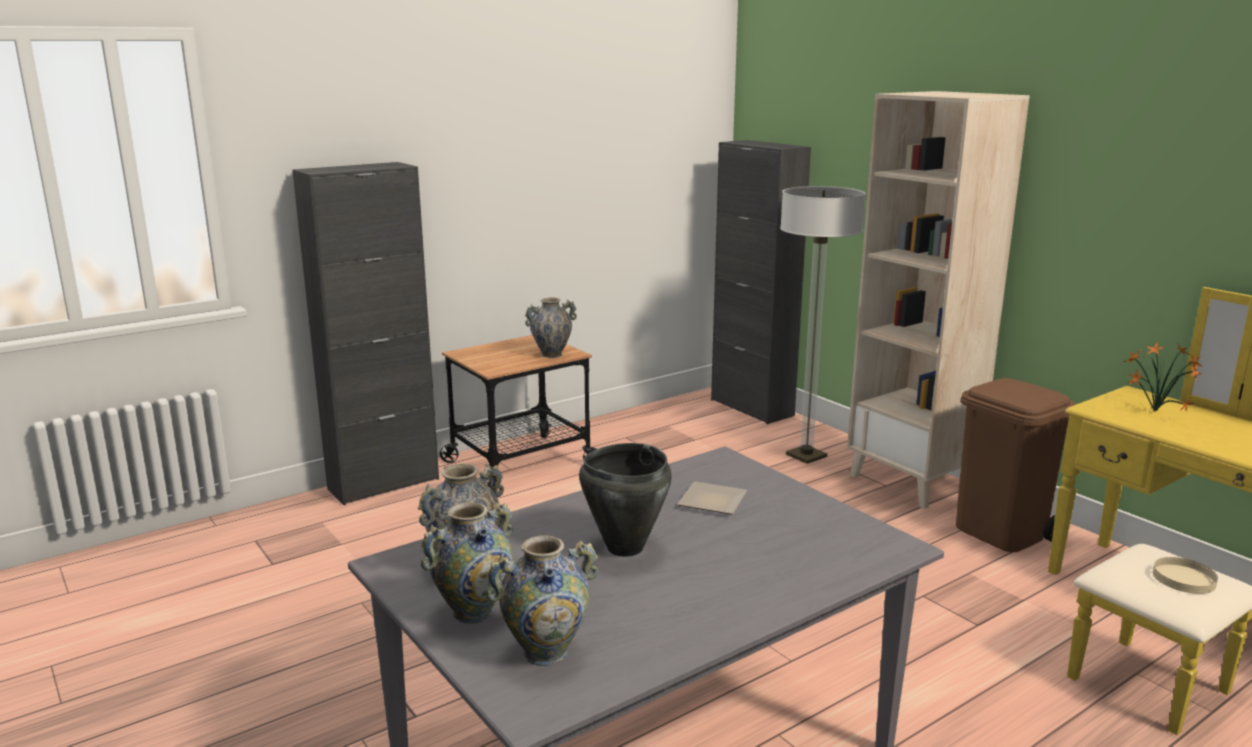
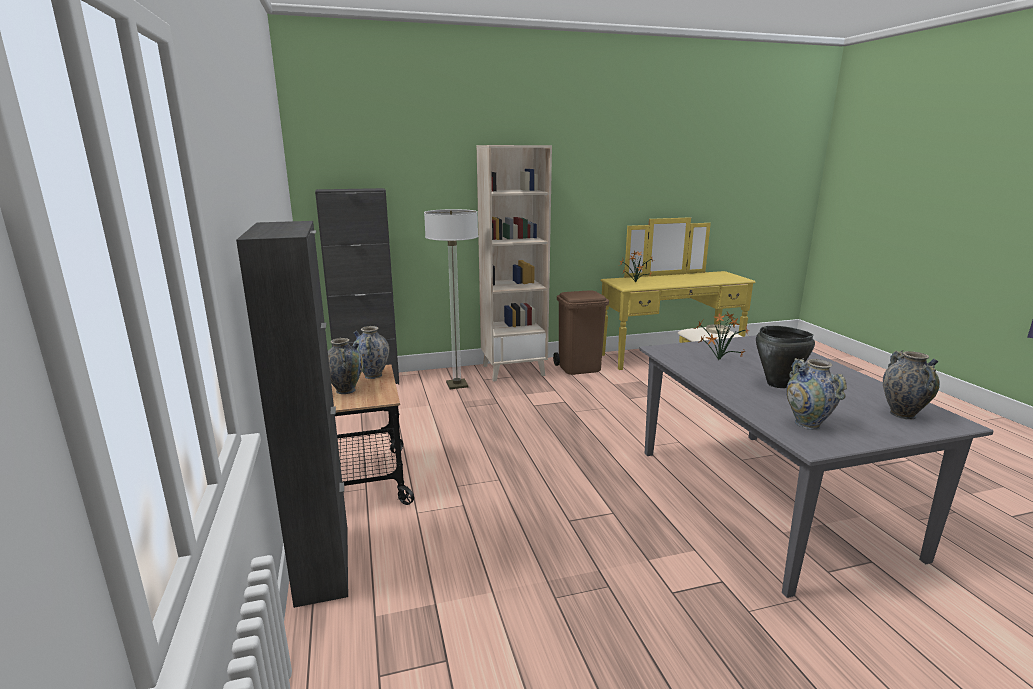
camera: 70 degrees left, 0 degrees up
vase [420,502,513,624] -> vase moved to [328,338,363,394]
plate [677,482,747,515] -> potted plant [694,312,749,360]

